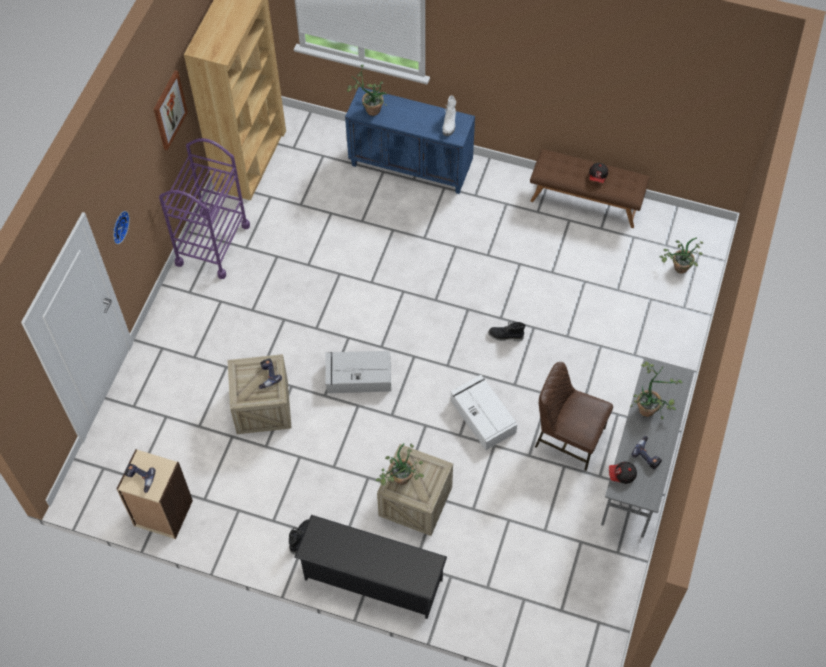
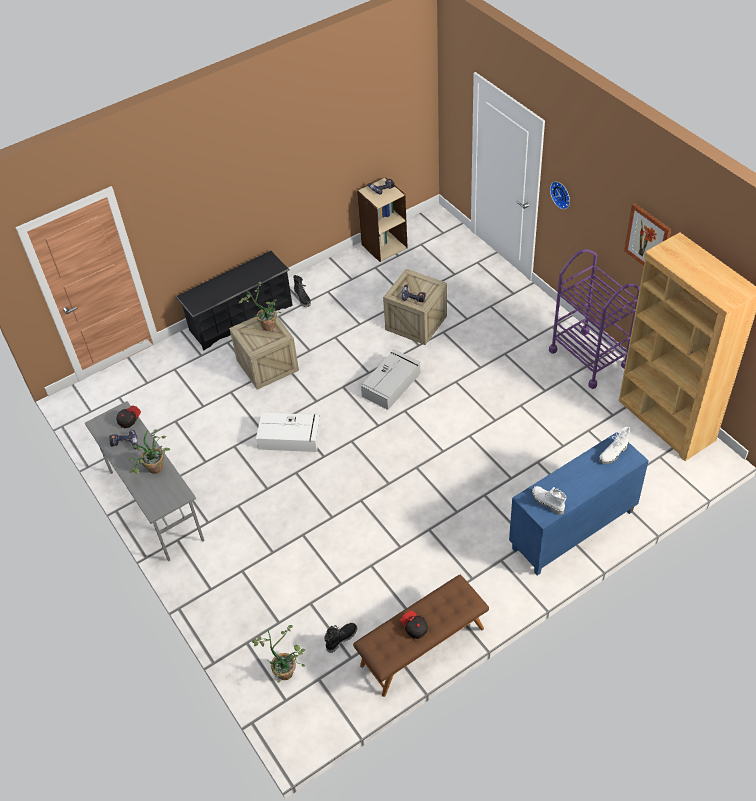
camera: 130 degrees right, 10 degrees down
potted plant [347,65,387,116] -> white boot [599,427,630,464]
black boot [488,321,526,341] -> black boot moved to [324,623,357,653]
brown chair [535,362,613,471] -> none

